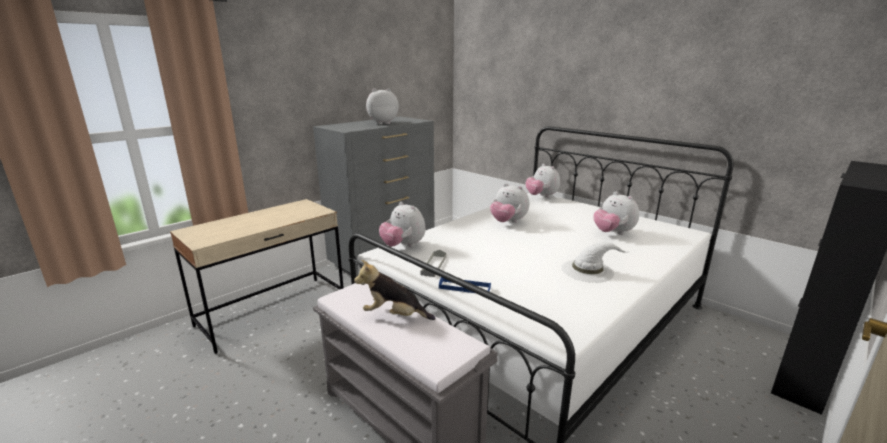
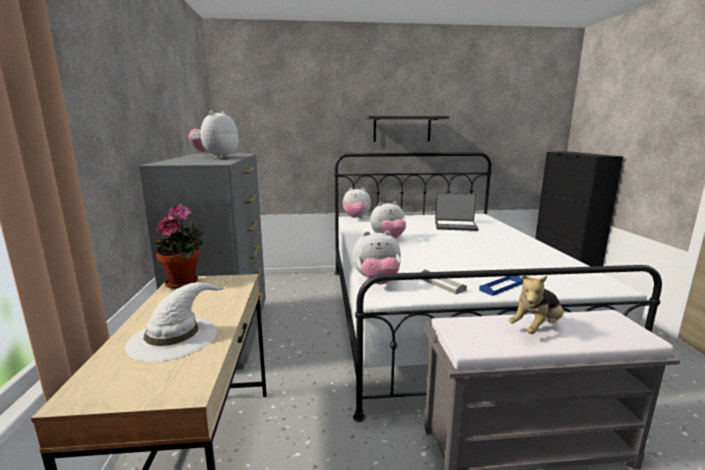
camera: 50 degrees left, 5 degrees down
white hat [561,242,630,283] -> white hat moved to [125,282,228,362]
plush toy [593,192,639,235] -> laptop [435,193,478,231]
none -> potted plant [156,204,203,289]
none -> shelf [365,116,449,142]

